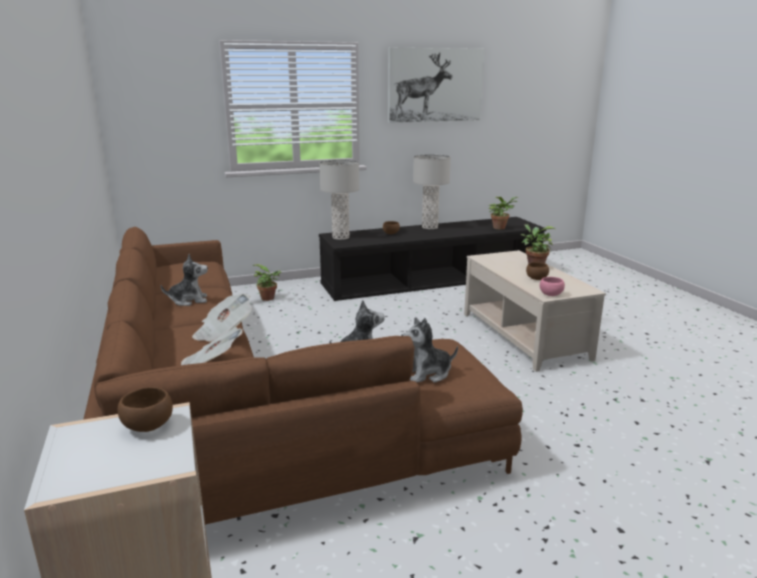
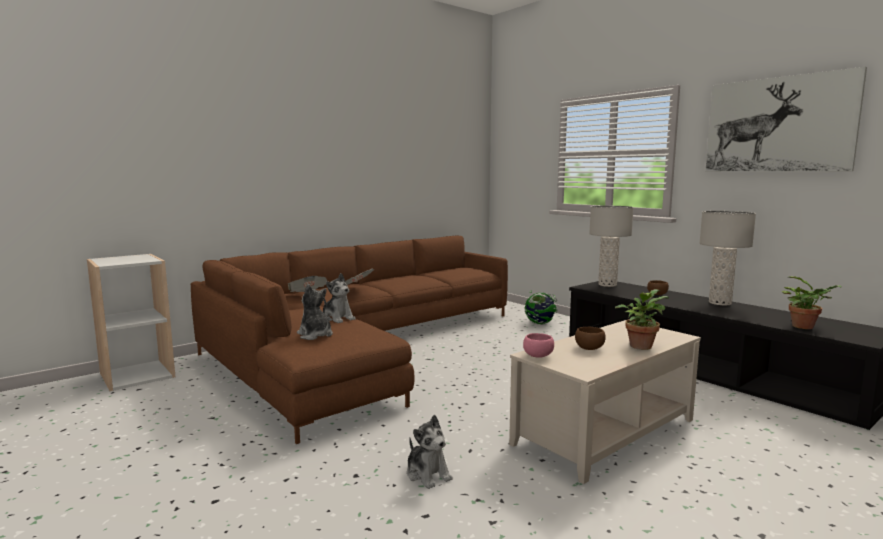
camera: 70 degrees right, 10 degrees down
brown bowl [118,387,173,432] -> none
plush toy [161,254,208,306] -> plush toy moved to [407,415,453,489]
potted plant [253,264,282,301] -> globe [524,290,558,324]

